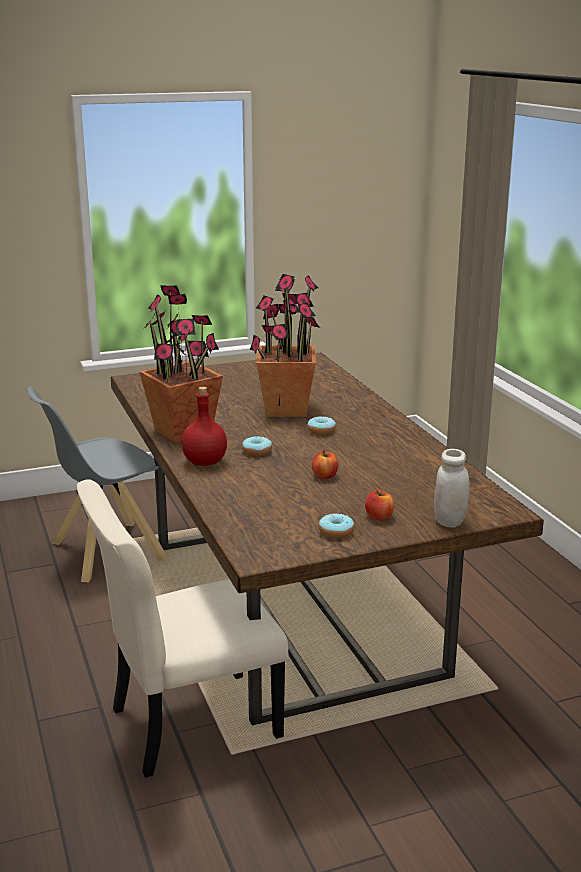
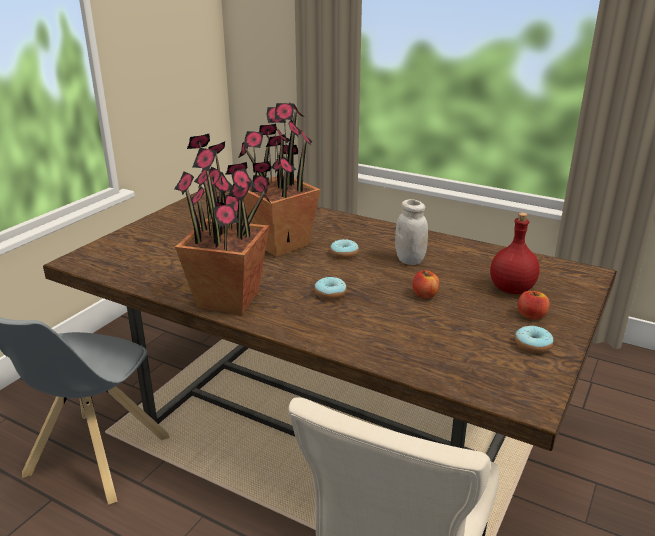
camera: 40 degrees left, 5 degrees up
red bottle [181,387,227,466] -> red bottle moved to [490,212,540,294]
white jar [434,449,469,528] -> white jar moved to [395,199,428,265]

